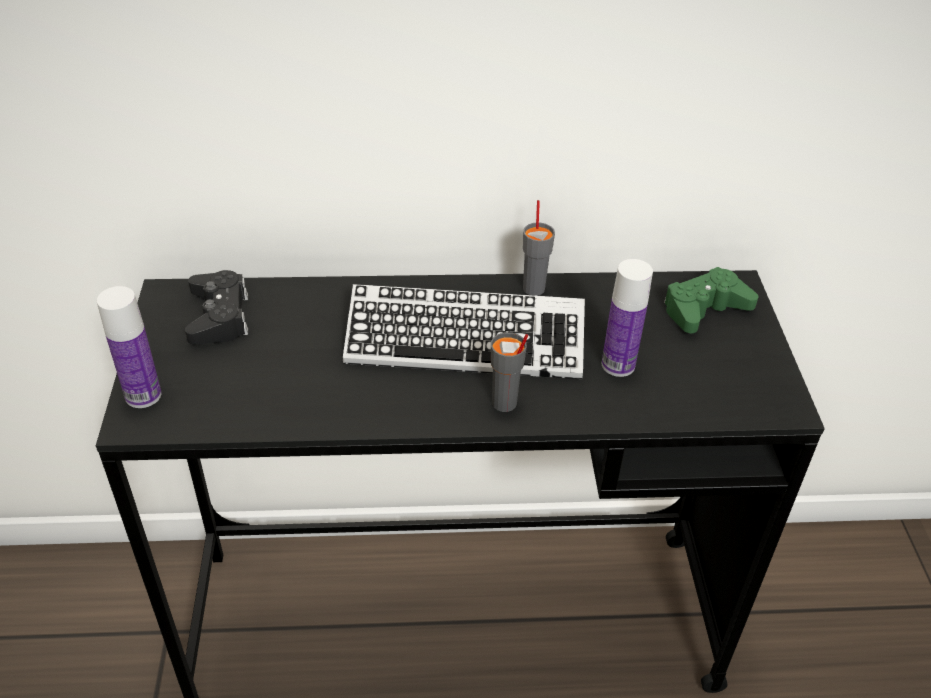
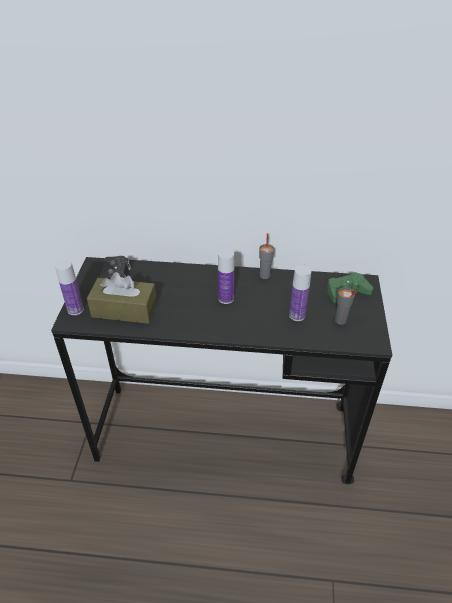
camera: 10 degrees right, 0 degrees up
keyboard [343,284,585,379] -> bottle [218,249,235,304]
grey cup [491,332,528,412] -> grey cup moved to [335,287,357,325]
none -> brown tissue box [87,272,157,324]

